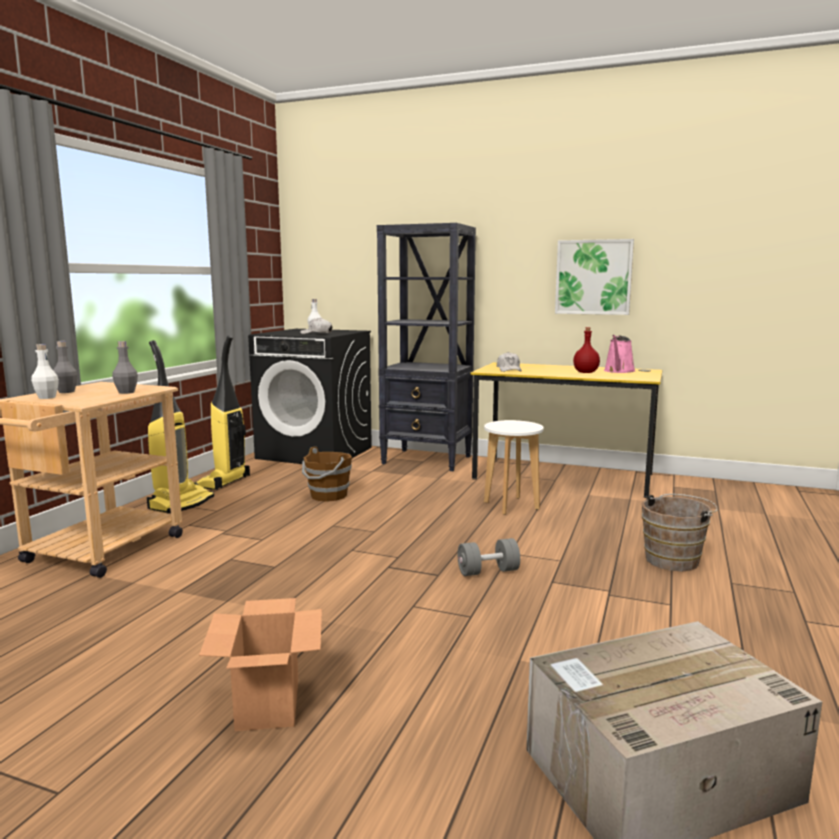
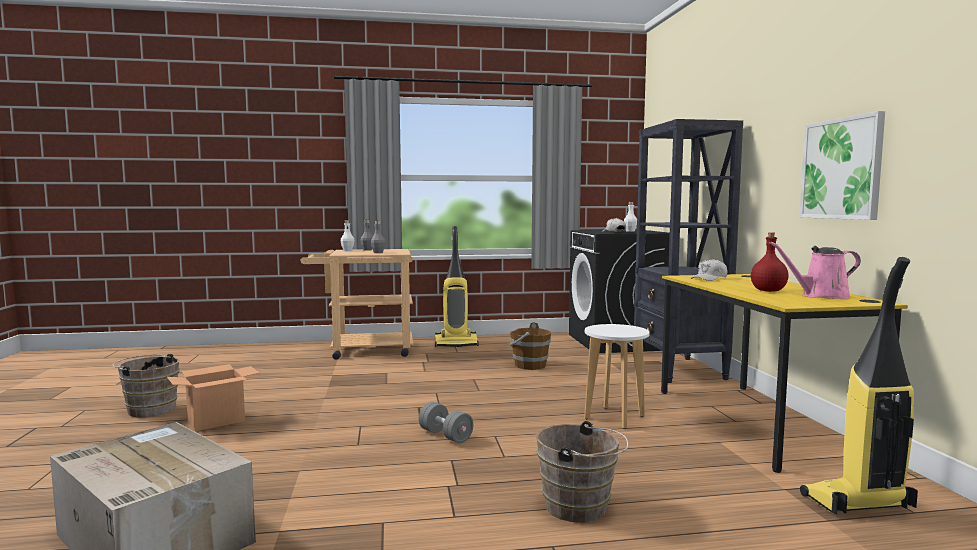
camera: 60 degrees right, 5 degrees down
vacuum cleaner [194,336,250,490] -> vacuum cleaner moved to [800,257,918,514]
none -> brown bucket [113,354,180,418]

